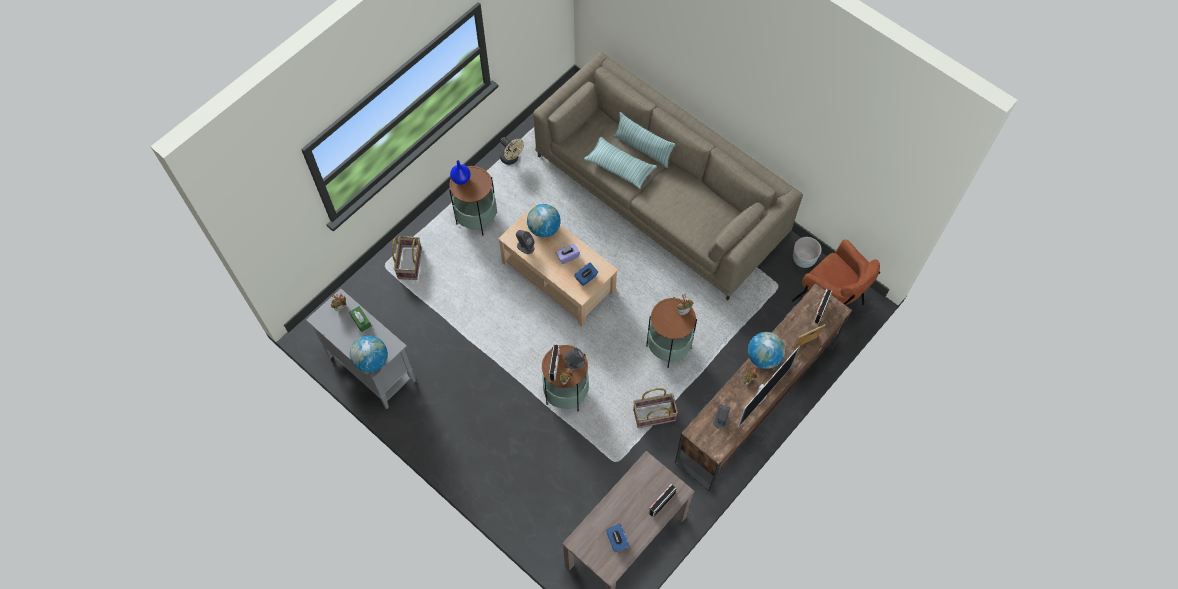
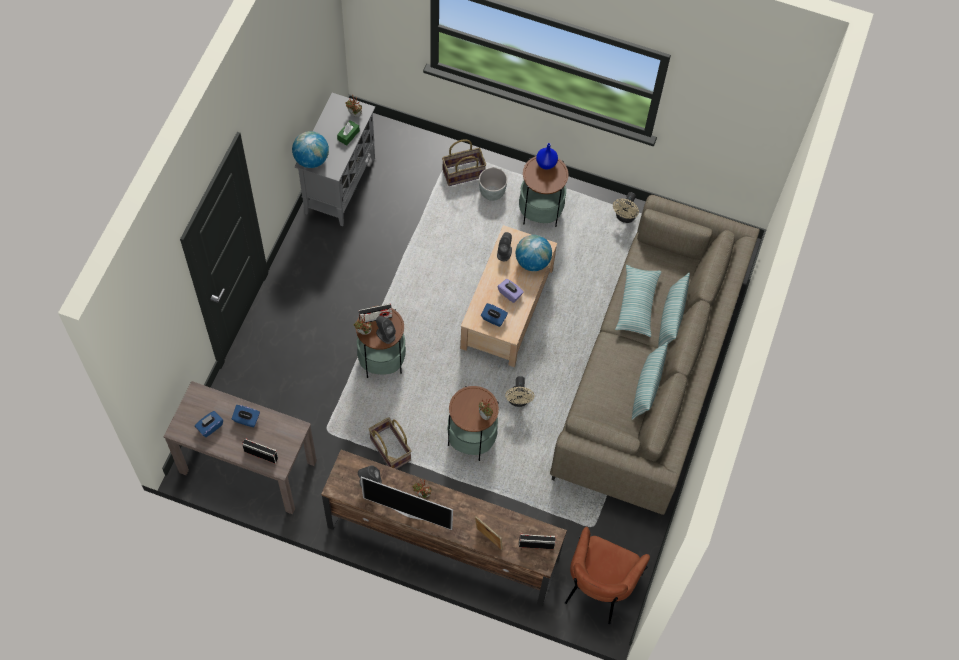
camera: 65 degrees right, 0 degrees up
globe [748,332,785,369] -> none
grey planter [793,237,822,268] -> grey planter moved to [479,167,508,201]
none -> blue tissue box [232,405,260,427]
none -> beige fan [505,376,534,407]
none -> pillow [632,342,668,420]

